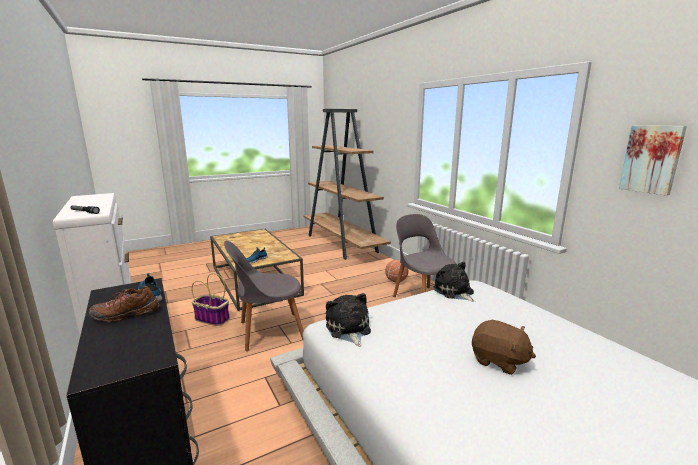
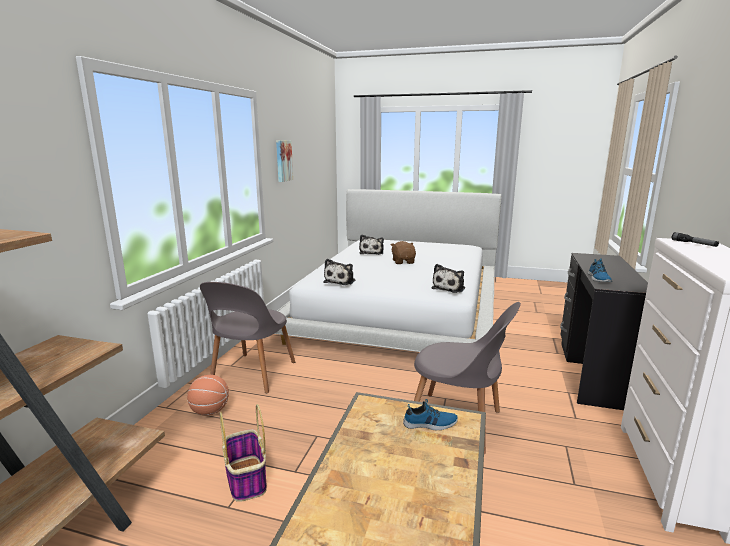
camera: 135 degrees left, 0 degrees up
brown shoe [89,285,159,322] -> none
basket [191,273,230,326] -> basket moved to [220,404,267,502]
none -> plush toy [359,235,384,255]

